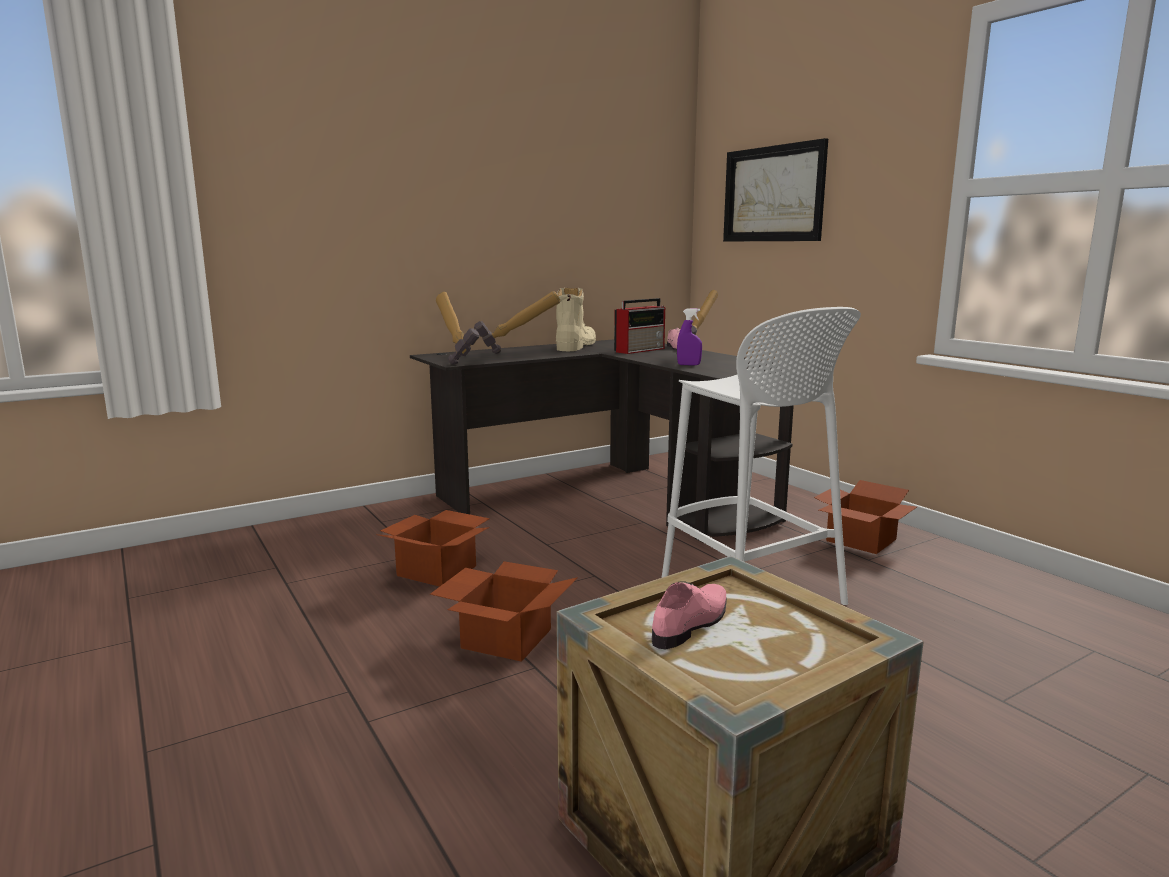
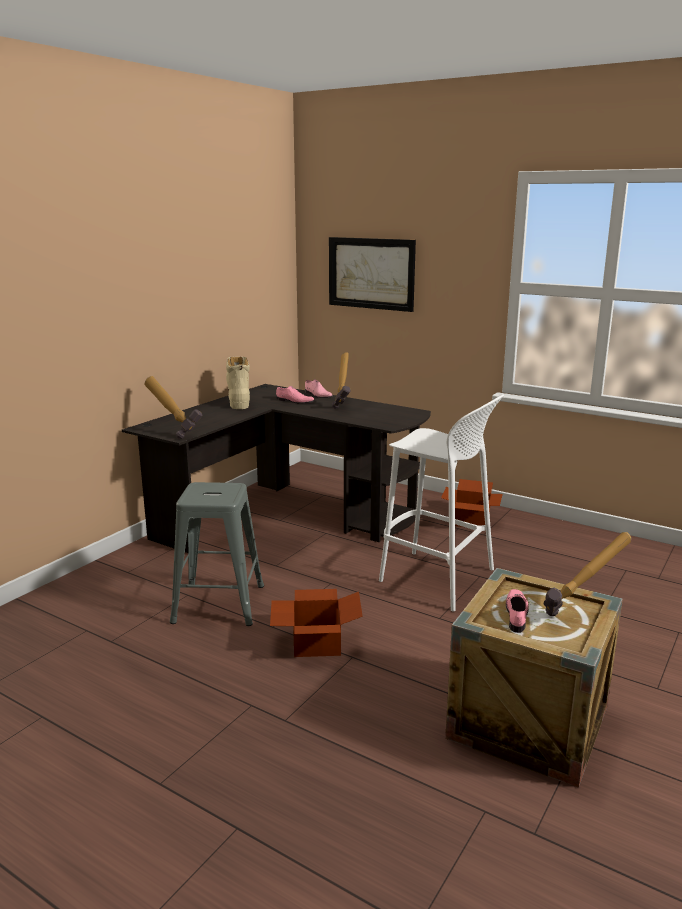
camera: 25 degrees left, 5 degrees up
cardboard box [376,510,490,587] -> grey stool [170,482,264,626]
hammer [474,291,560,354] -> hammer moved to [544,532,631,616]
radio [614,298,665,354] -> pink shoe [276,385,315,403]
purple spray bottle [677,308,702,366] -> none

